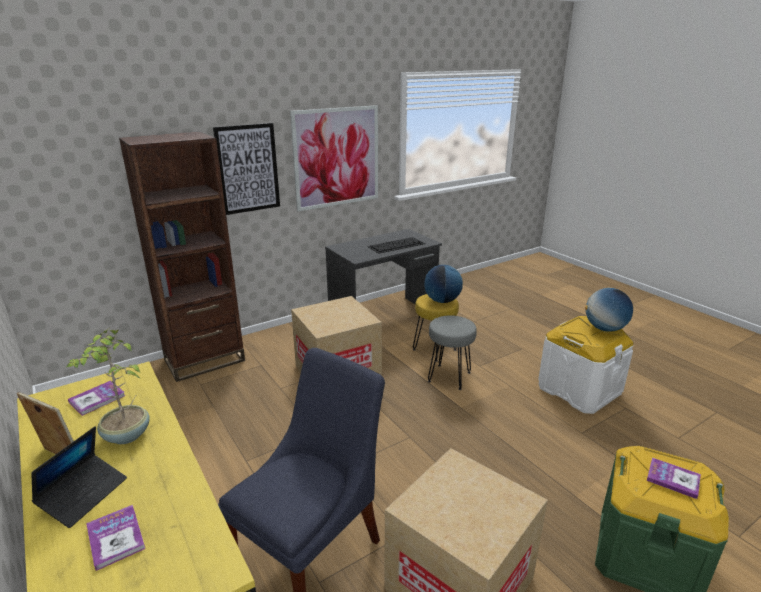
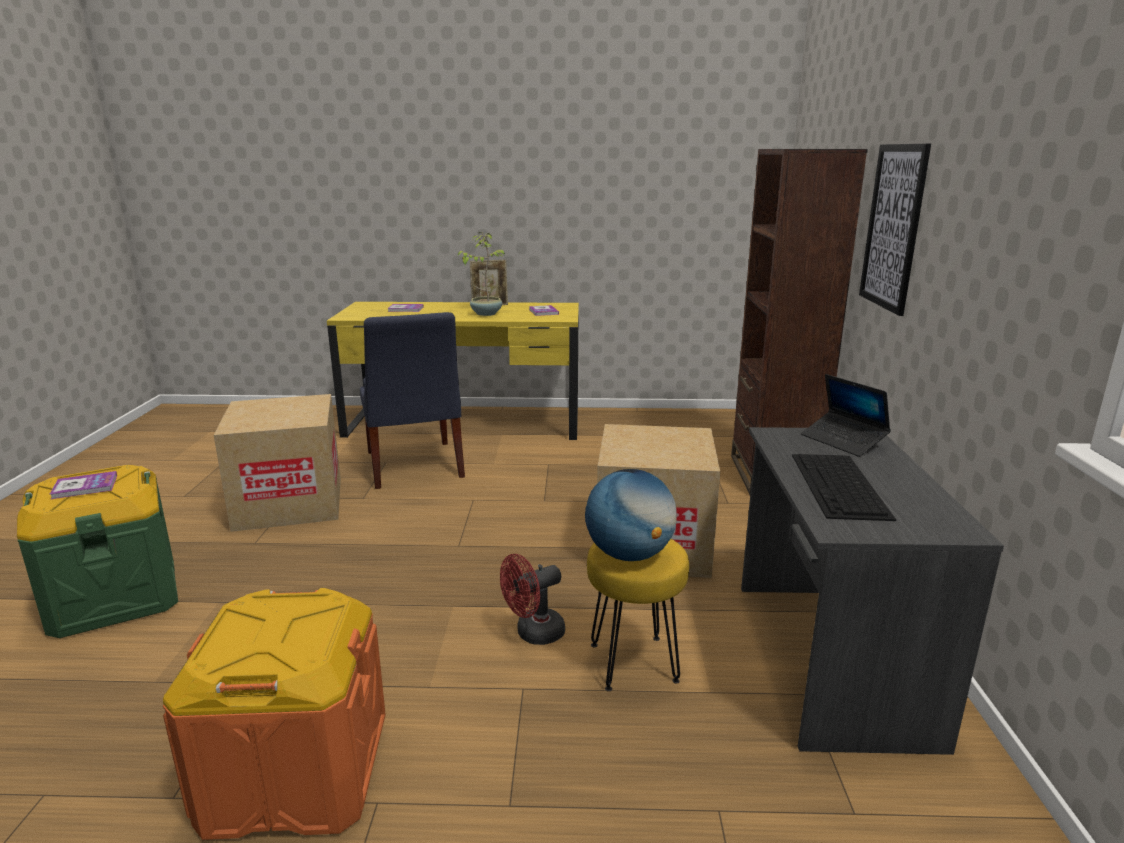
camera: 125 degrees right, 5 degrees down
laptop [31,426,127,528] -> laptop moved to [801,374,891,457]
picture [290,105,378,211] -> none
grey stool [428,315,477,390] -> red fan [500,554,565,645]
white storage box [538,316,634,414] -> orange storage box [163,588,386,840]
globe [585,288,633,332] -> none

